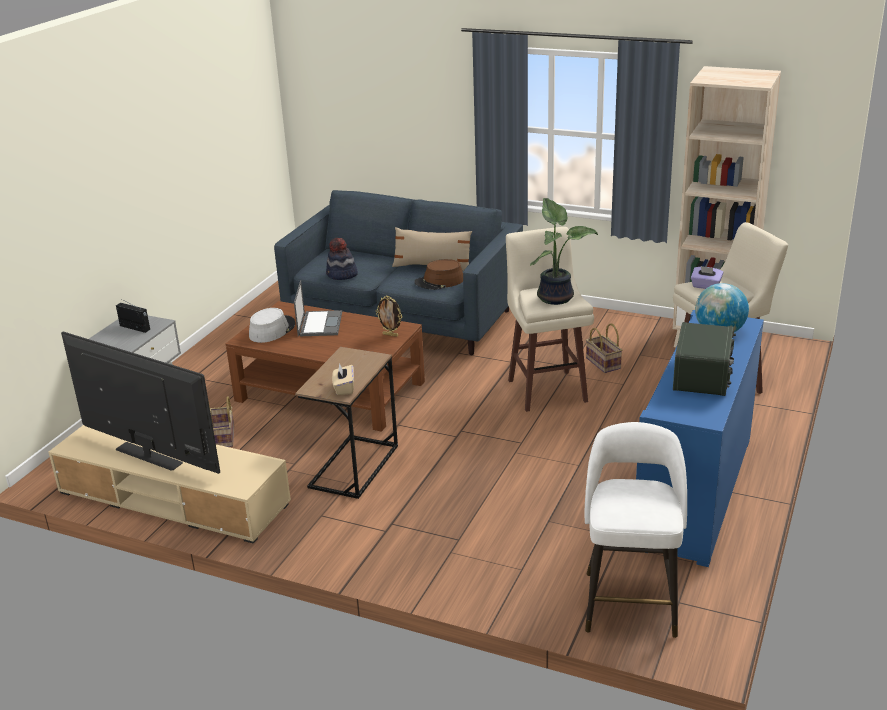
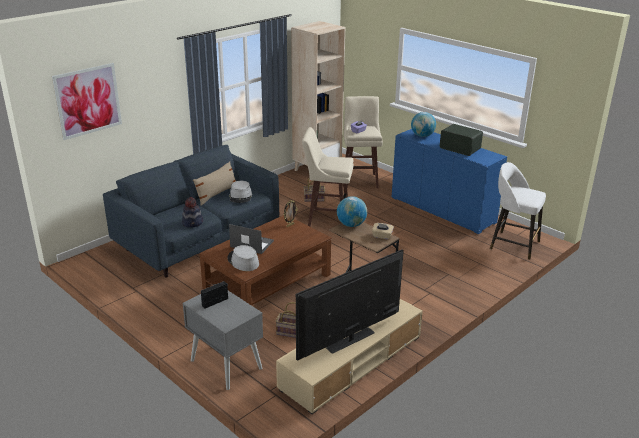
camera: 70 degrees left, 0 degrees up
brown hat [414,259,463,290] -> grey hat [230,181,252,203]
potted plant [530,198,598,305] -> none
none -> picture [52,63,122,140]
none -> globe [337,196,367,227]

